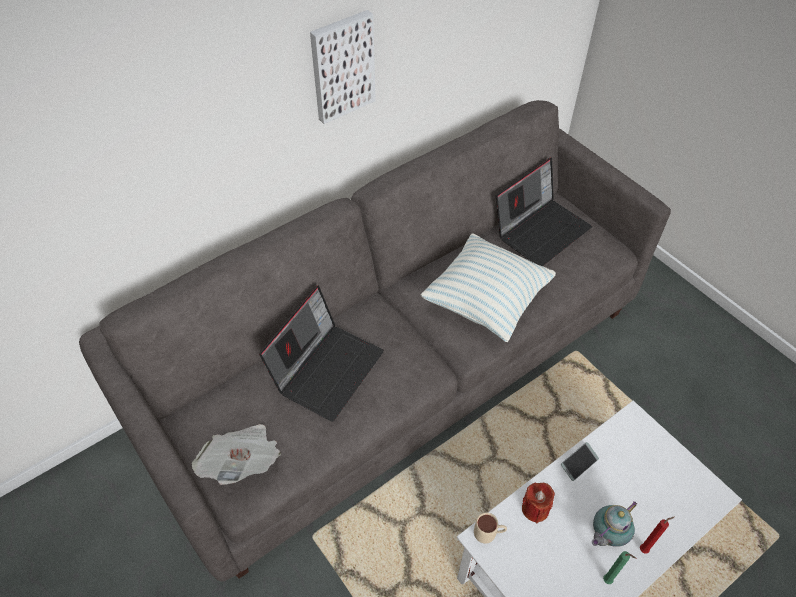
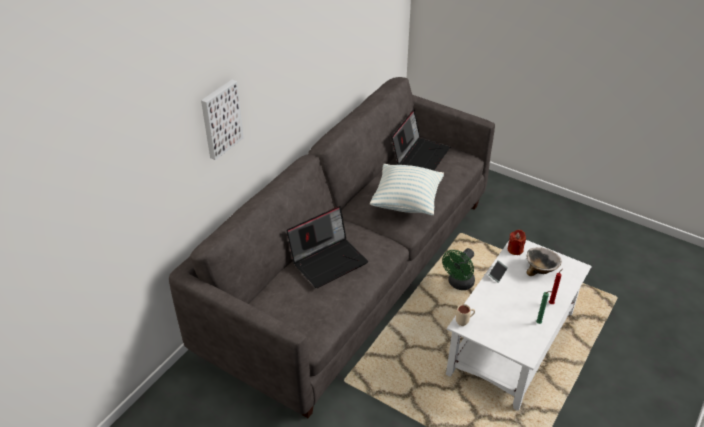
camera: 20 degrees left, 10 degrees down
newspaper [192,424,281,485] -> none
laptop [259,285,384,421] -> laptop turned 45 degrees clockwise [286,206,368,288]
picture [310,10,376,124] -> picture moved to [201,80,244,160]
red candle [522,483,555,523] -> red candle moved to [508,230,526,255]
teapot [592,502,637,547] -> none
none -> green fan [442,248,475,290]
none -> bowl [527,247,561,276]

